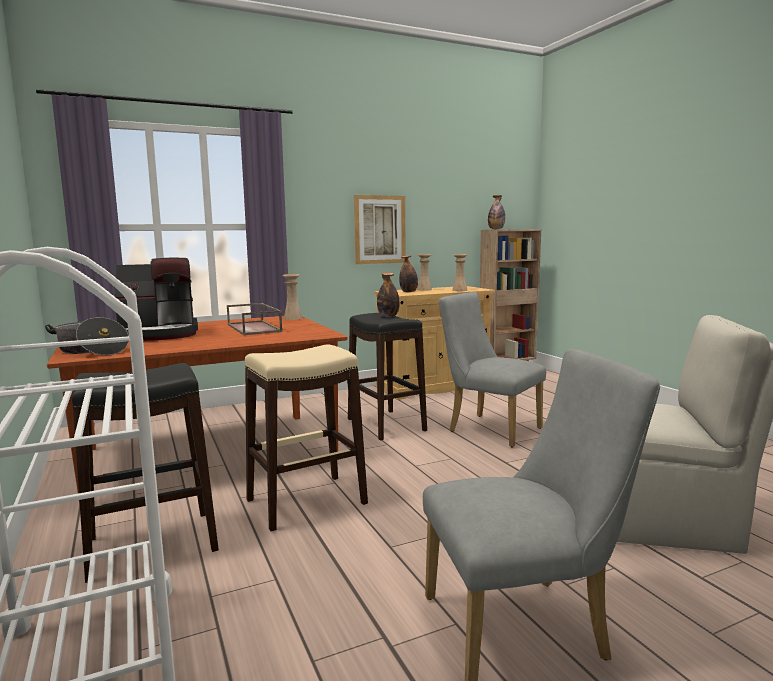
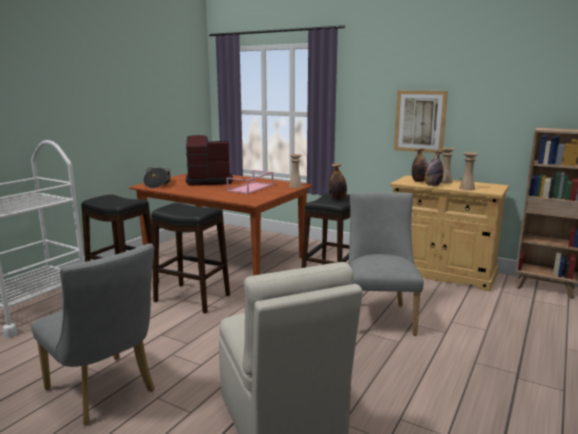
camera: 55 degrees right, 5 degrees up
coffee machine [114,258,198,341] -> coffee machine turned 135 degrees clockwise [186,135,233,186]
brown tray [227,303,282,335] -> pink tray [227,170,273,194]
beige stool [245,344,368,531] -> black stool [151,203,230,314]
bottle [488,195,505,229] -> bottle moved to [425,151,443,186]

